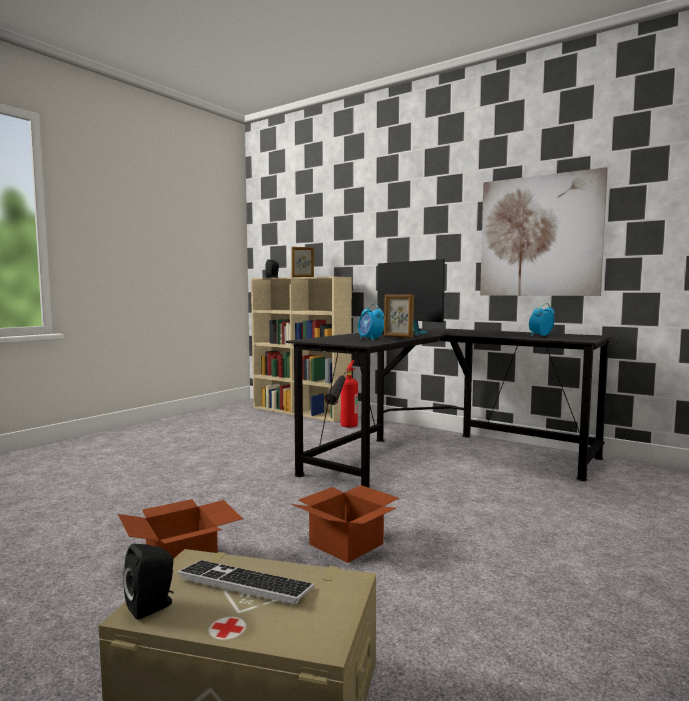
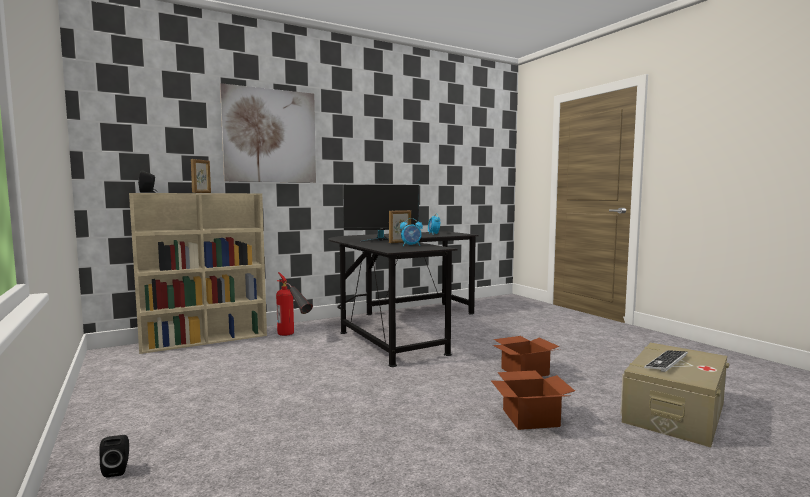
camera: 65 degrees left, 0 degrees up
black speaker [123,544,174,620] -> black speaker moved to [99,435,129,477]
picture [480,167,608,296] -> picture moved to [220,83,316,183]

